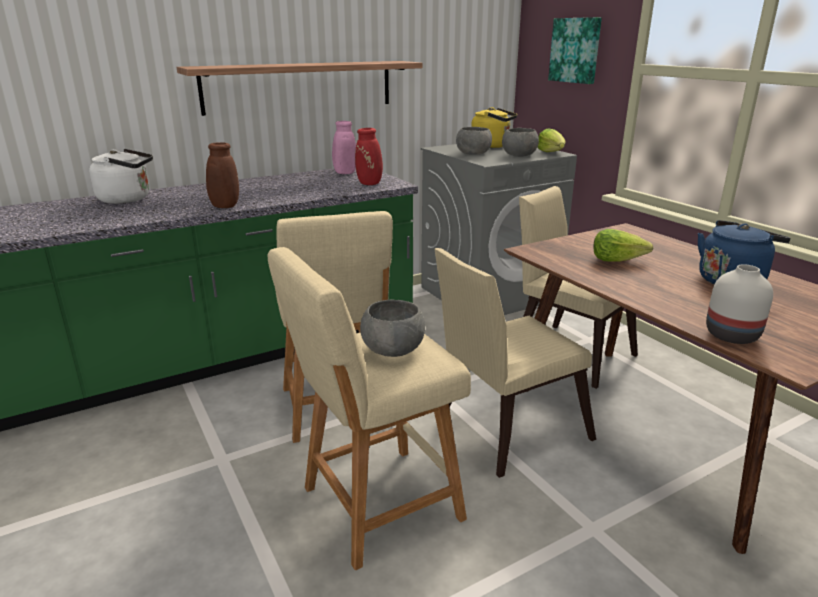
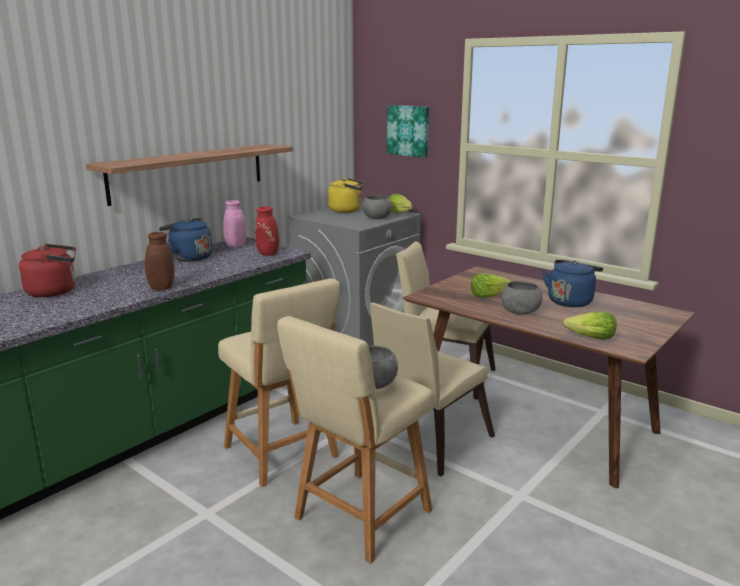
camera: 20 degrees left, 5 degrees down
white kettle [89,149,153,204] -> red kettle [19,244,76,297]
grey bowl [456,127,492,155] -> grey bowl moved to [501,281,543,314]
white vase [706,264,773,344] -> lettuce [563,312,617,340]
none -> blue kettle [159,217,213,262]

